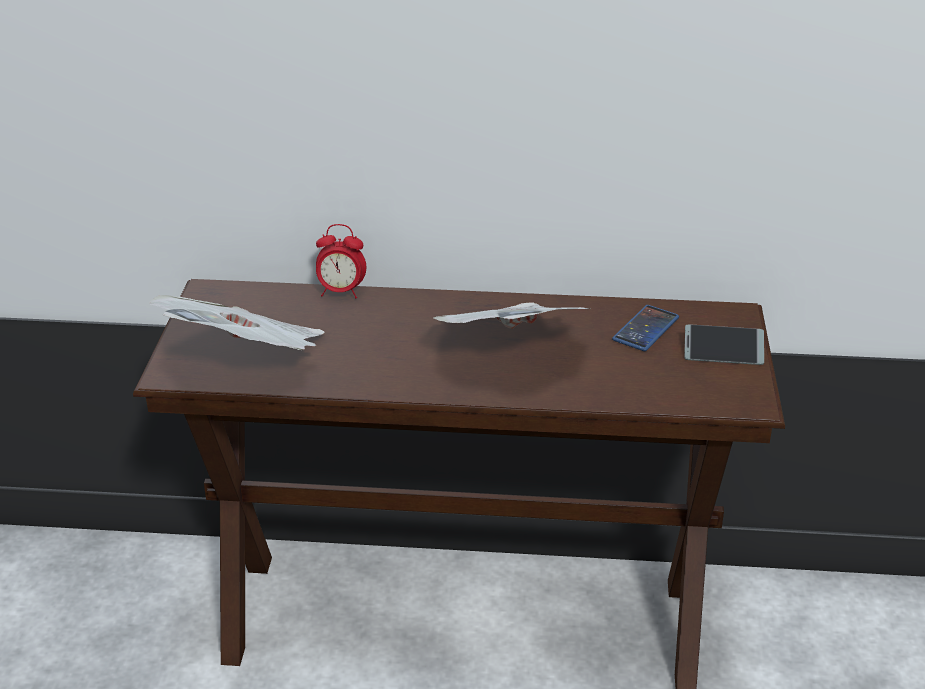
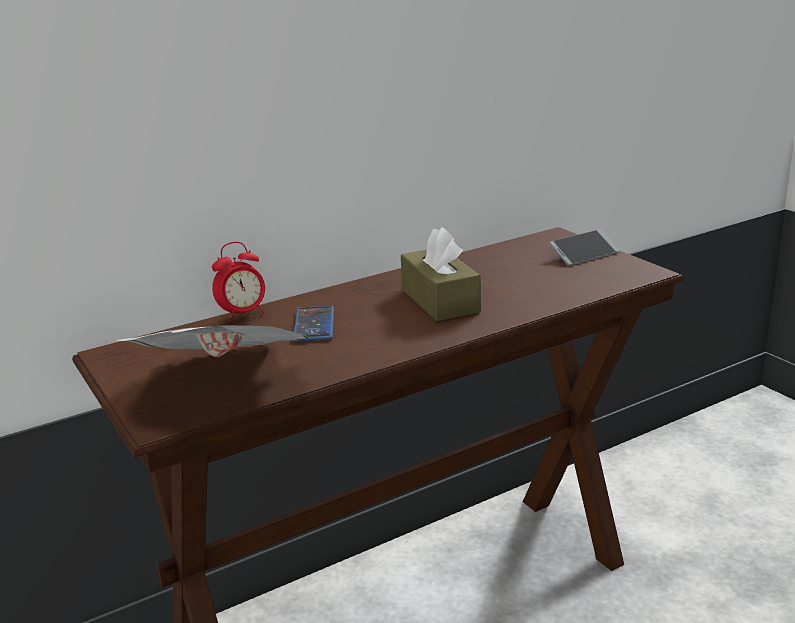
camera: 35 degrees left, 10 degrees down
newspaper [433,302,590,329] -> brown tissue box [401,227,481,321]
phone [612,305,679,351] -> phone moved to [293,306,334,342]

